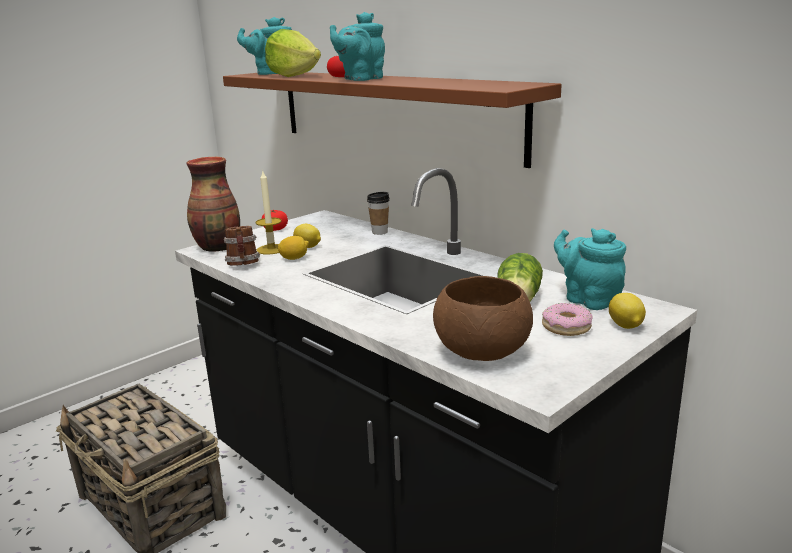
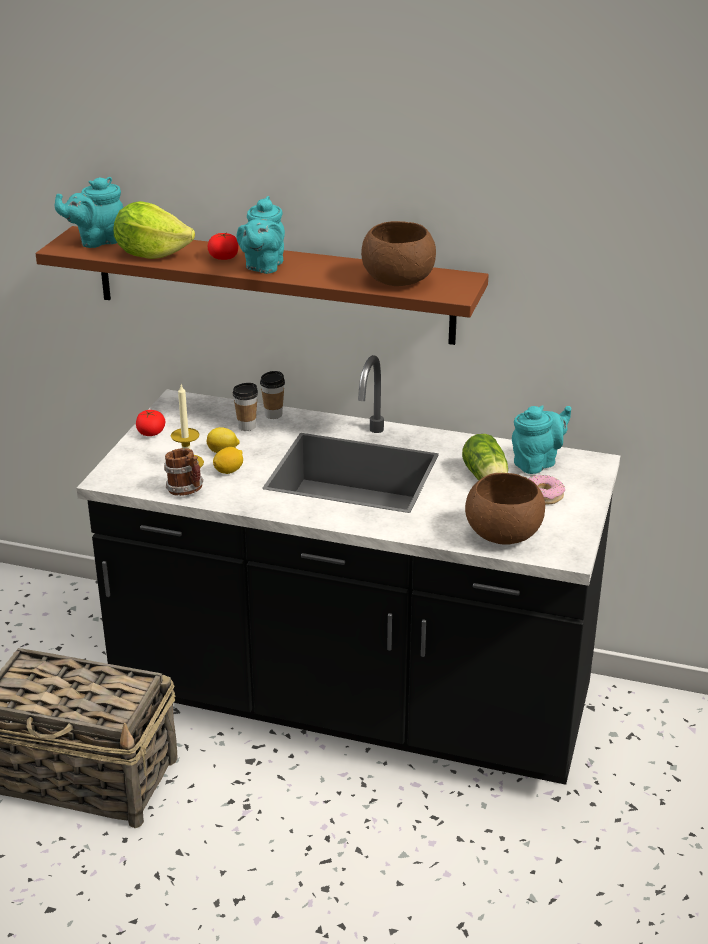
camera: 30 degrees left, 10 degrees up
vase [187,157,240,252] -> none
turquoise teapot [554,228,626,310] -> turquoise teapot turned 120 degrees clockwise [512,405,571,474]
lemon [609,293,646,329] -> none
none -> cup [233,383,258,431]
none -> brown bowl [361,221,436,286]

